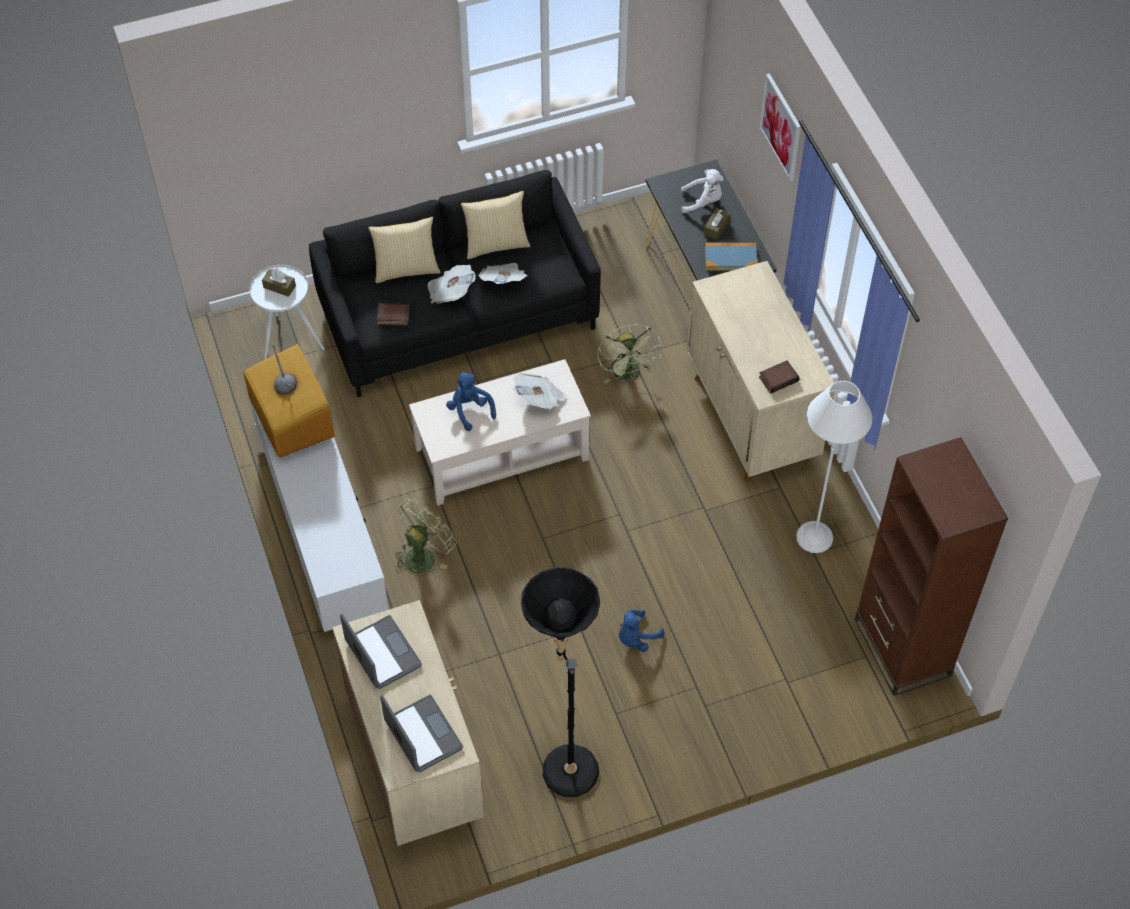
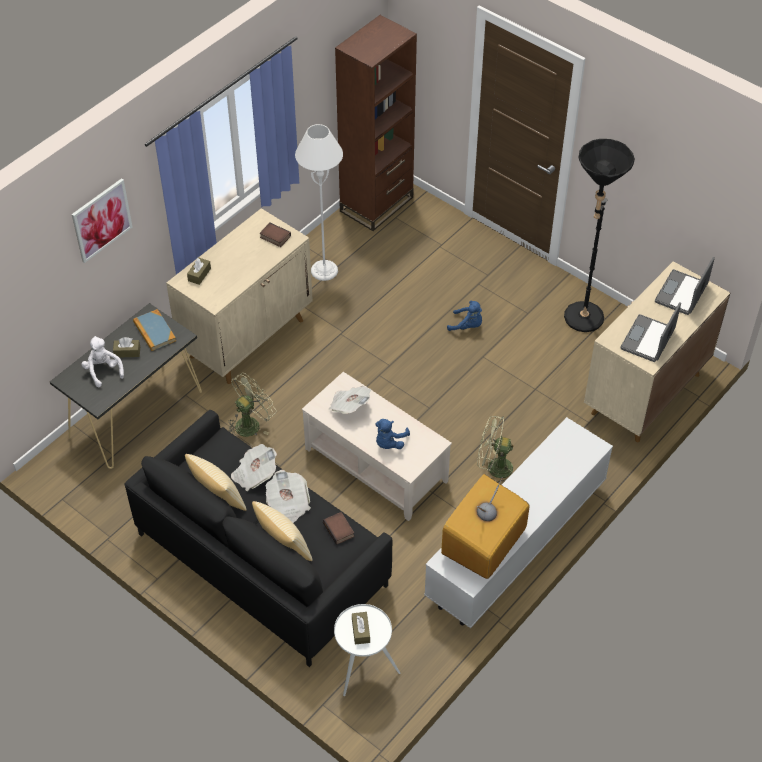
camera: 120 degrees left, 5 degrees down
none -> brown tissue box [187,257,211,285]

